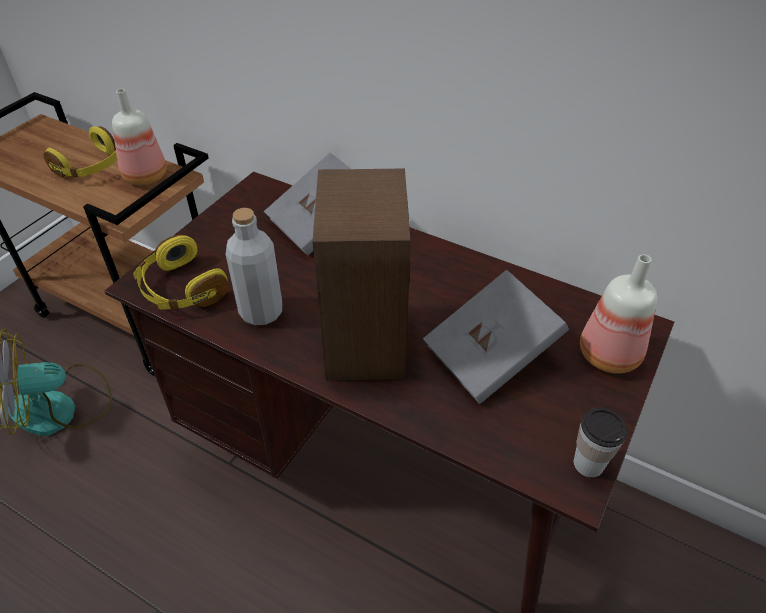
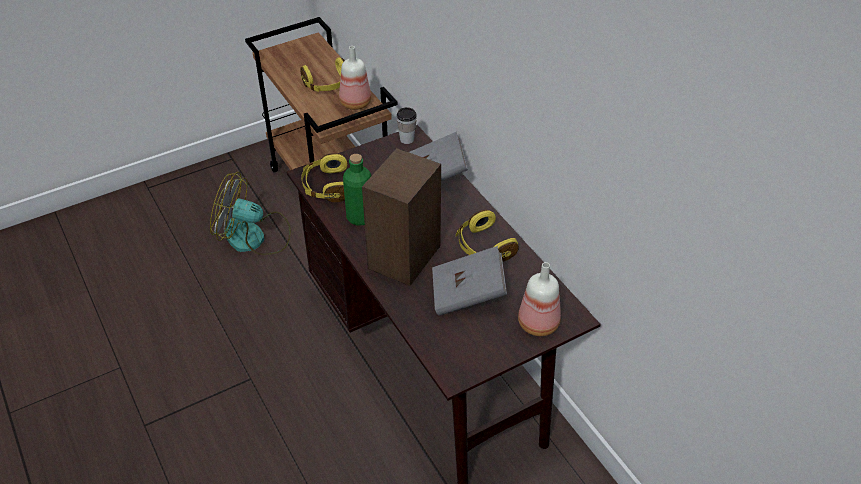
camera: 30 degrees right, 0 degrees up
grey bottle [226,208,282,325] -> green bottle [343,154,371,226]
cup [574,408,627,478] -> cup moved to [397,107,417,144]
none -> yellow headphones [456,210,519,262]

